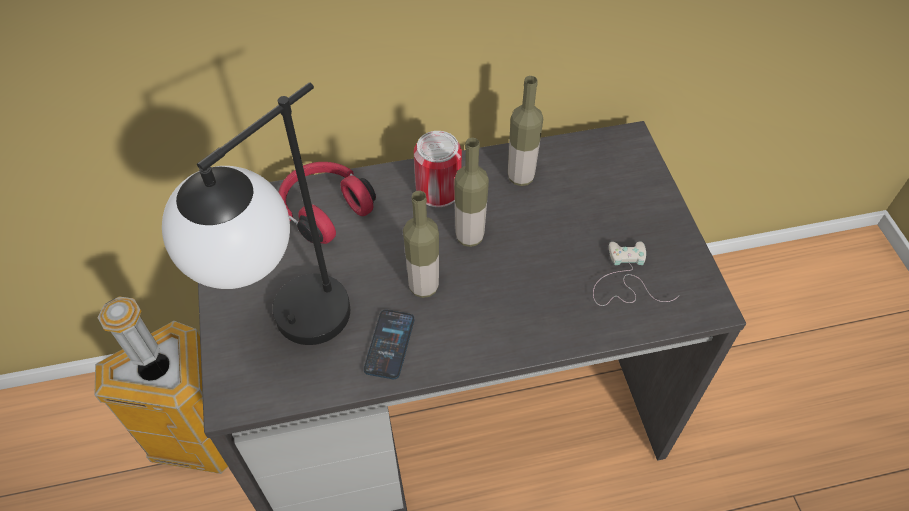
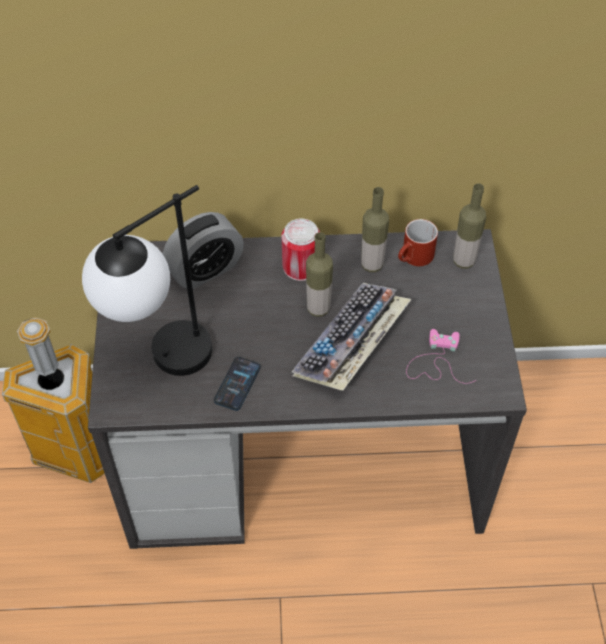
camera: 10 degrees right, 0 degrees up
red headphones [279,162,376,244] -> alarm clock [163,212,244,289]
bottle [403,191,439,298] -> bottle moved to [453,183,486,269]
white game controller [593,241,679,306] -> pink game controller [406,329,476,384]
none -> keyboard [292,283,412,391]
none -> red mug [398,219,438,266]

